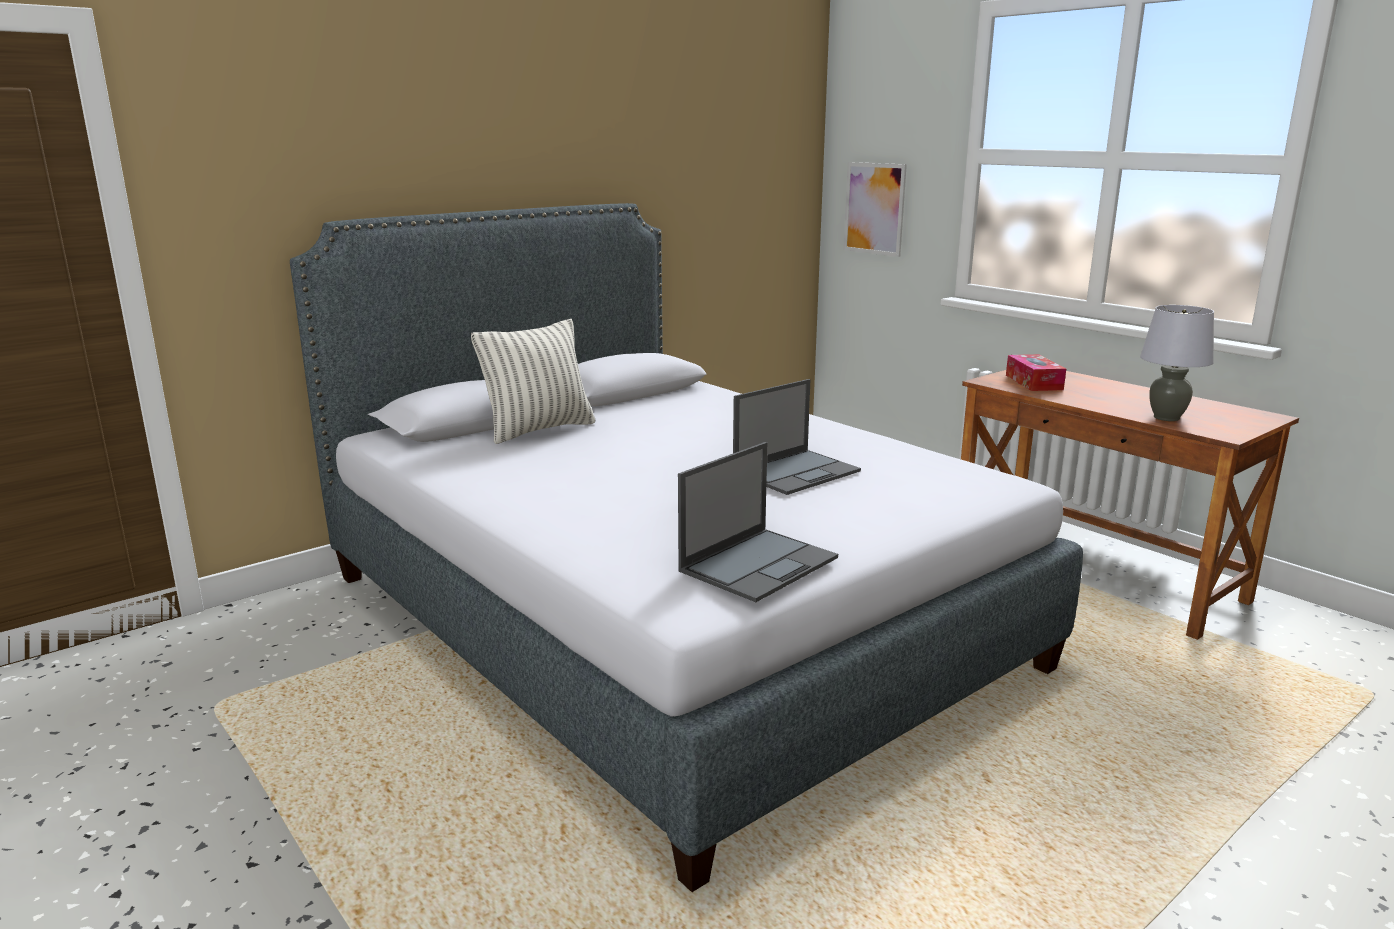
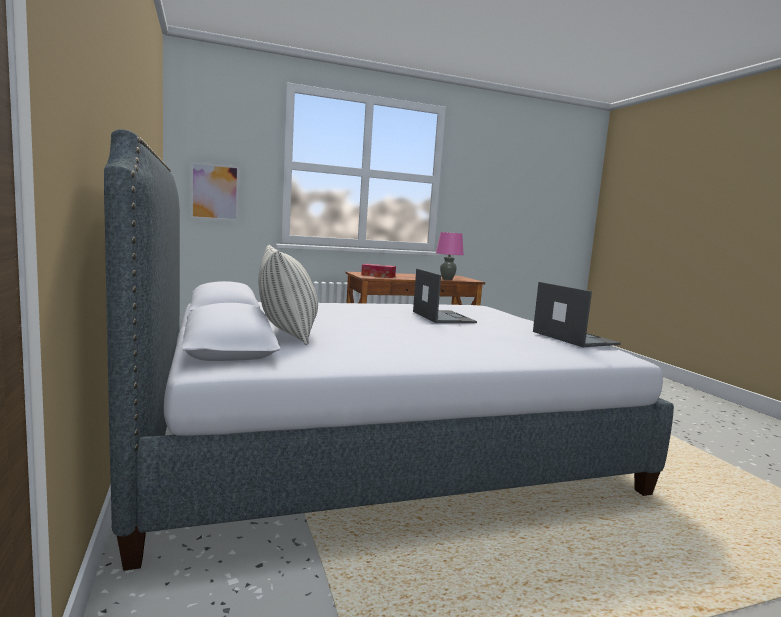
camera: 70 degrees left, 10 degrees down
grey table lamp [1140,305,1214,421] -> pink table lamp [436,232,464,280]

